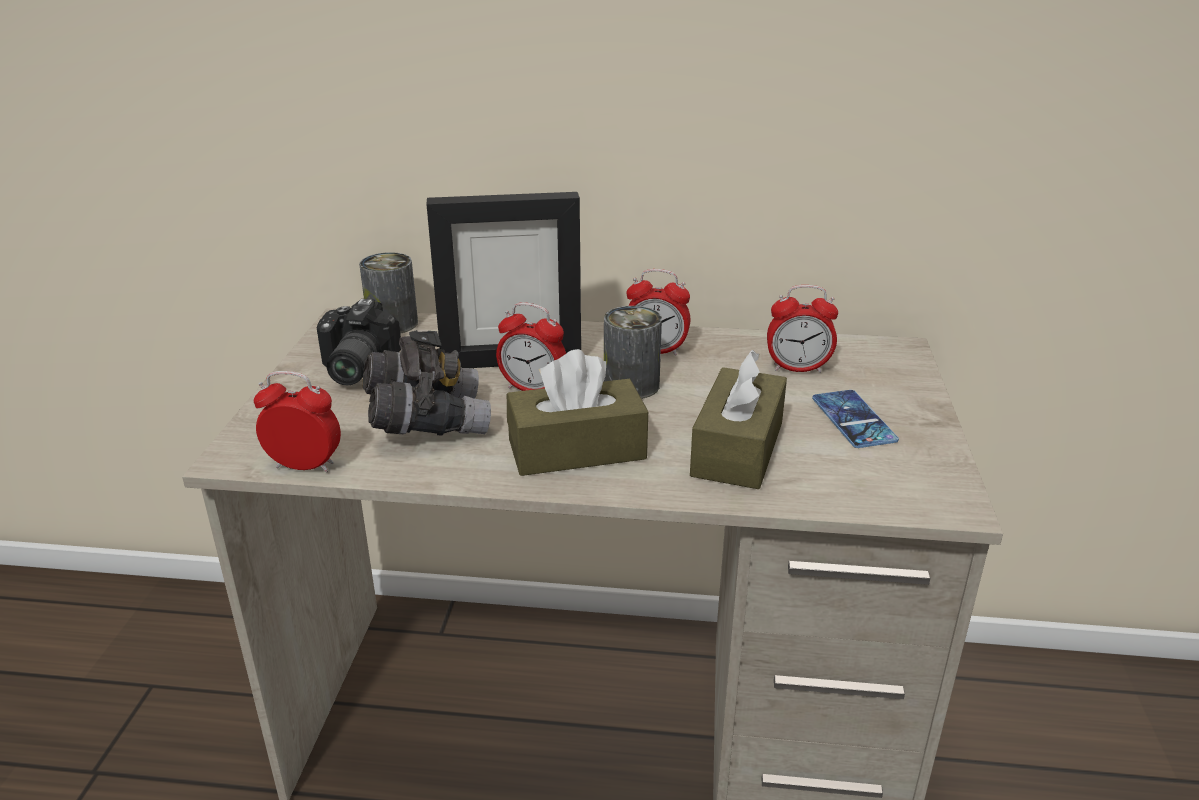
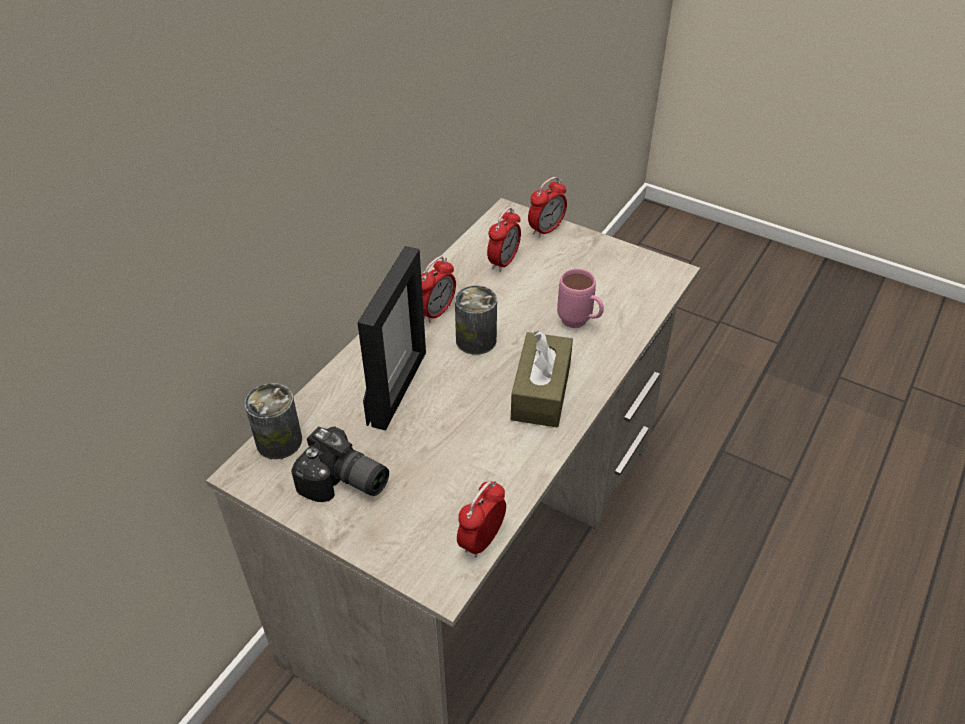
camera: 65 degrees left, 15 degrees up
grey binoculars [363,330,491,435] -> none
alarm clock [496,302,566,391] -> alarm clock moved to [528,177,567,238]
brown tissue box [690,350,787,489] -> pink mug [557,269,604,328]
phone [812,390,899,448] -> none

